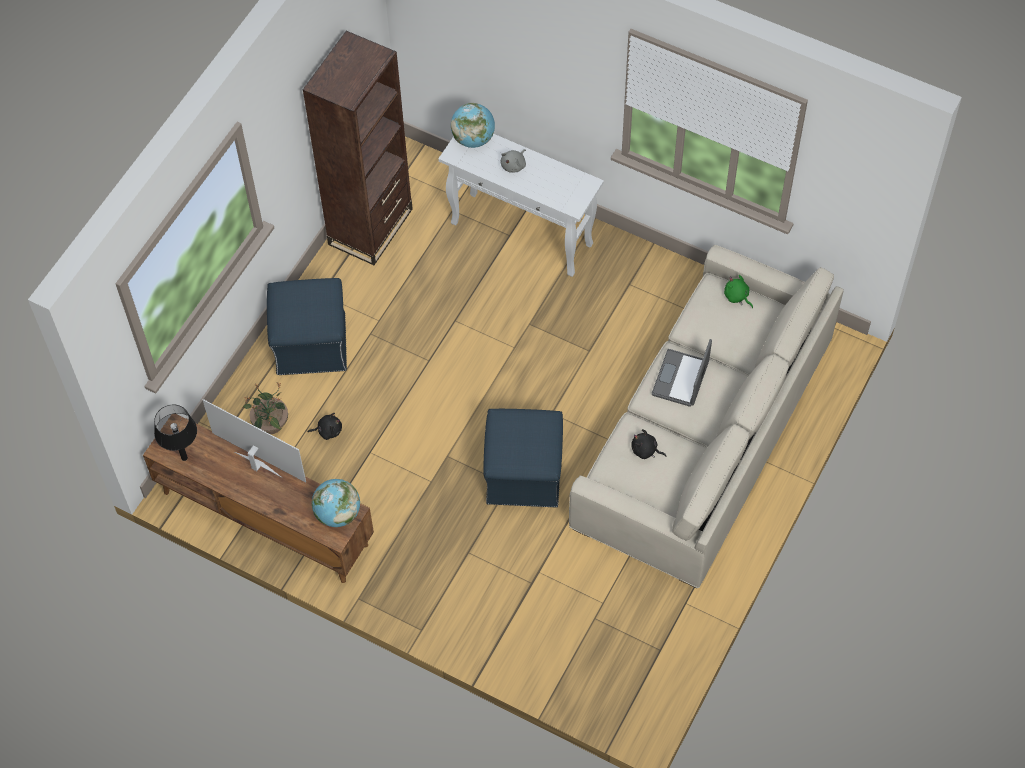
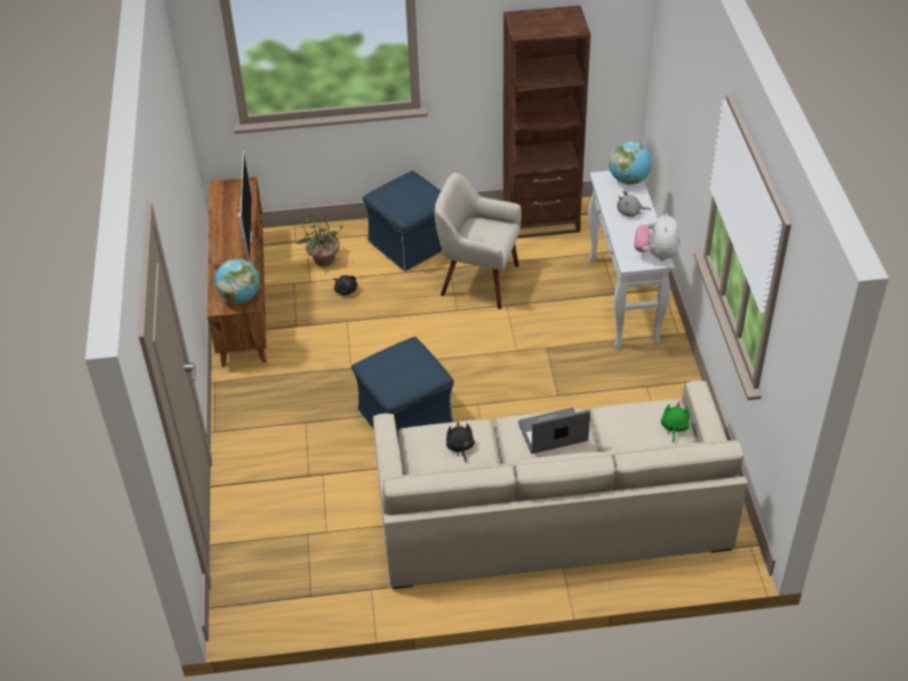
camera: 55 degrees right, 15 degrees down
black table lamp [154,405,197,461] -> none
none -> beige armchair [434,173,522,309]
none -> plush toy [634,213,679,261]

